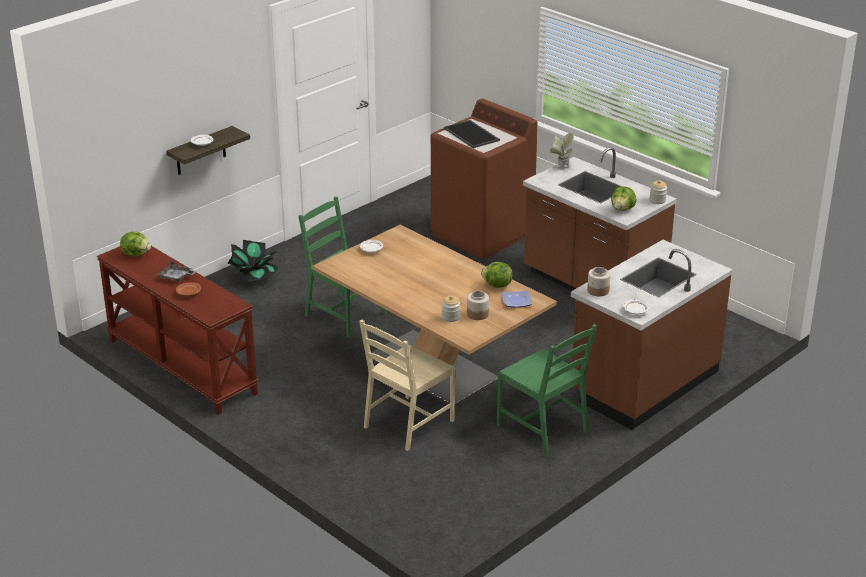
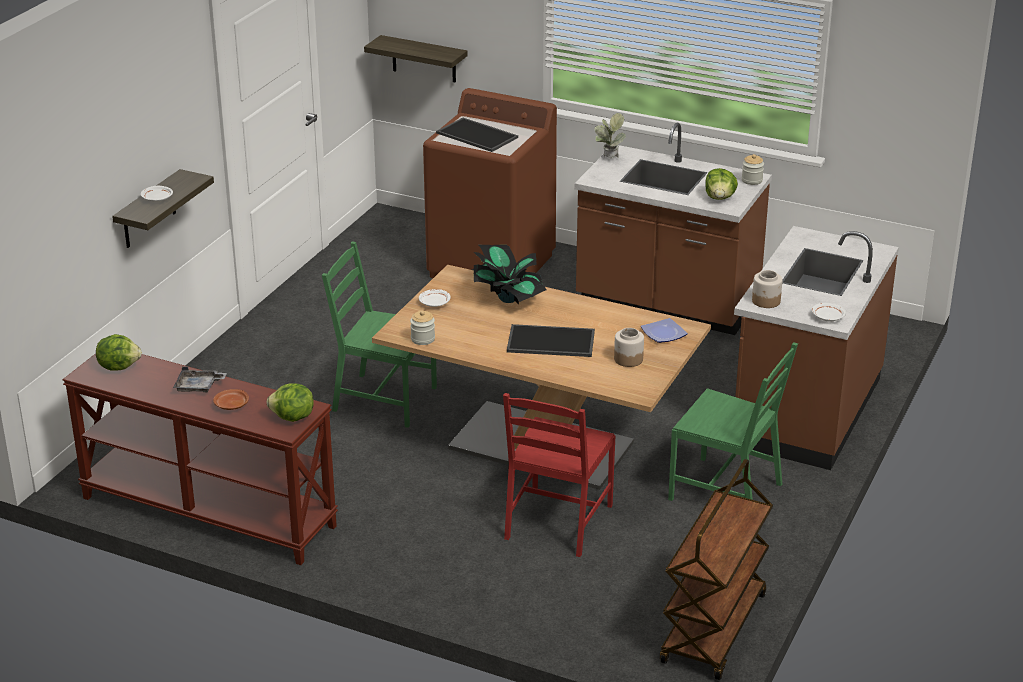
camera: 20 degrees left, 0 degrees up
potted plant [227,240,279,282] -> potted plant moved to [472,245,546,305]
beige chair [359,320,455,451] -> red chair [503,393,616,557]
jar [442,296,460,322] -> jar moved to [410,311,435,345]
lettuce [481,262,513,288] -> lettuce moved to [267,384,314,422]
none -> shelf [364,35,468,83]
none -> tray [507,324,595,357]
none -> brown cart [660,459,773,680]

